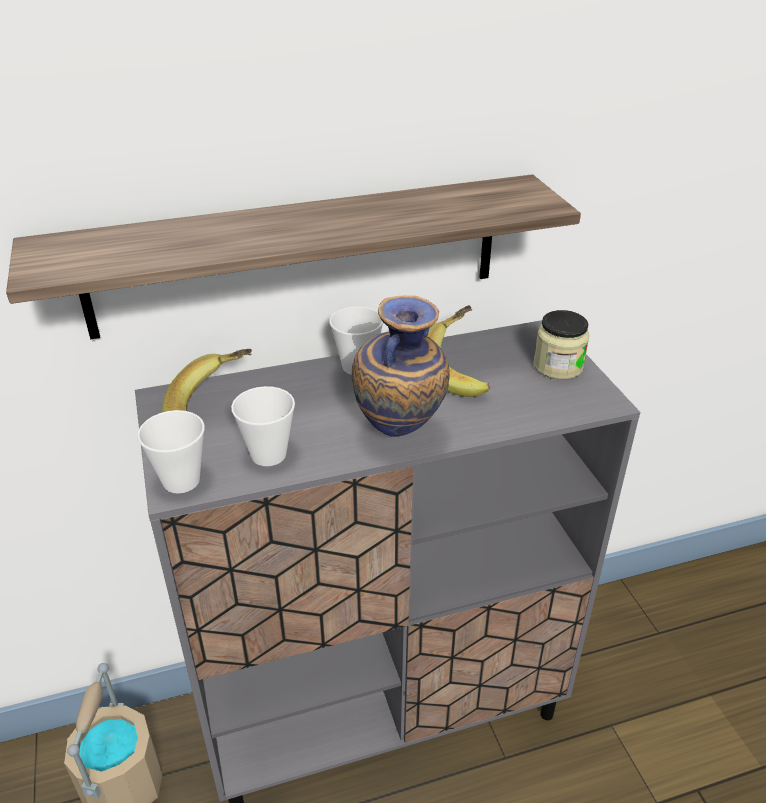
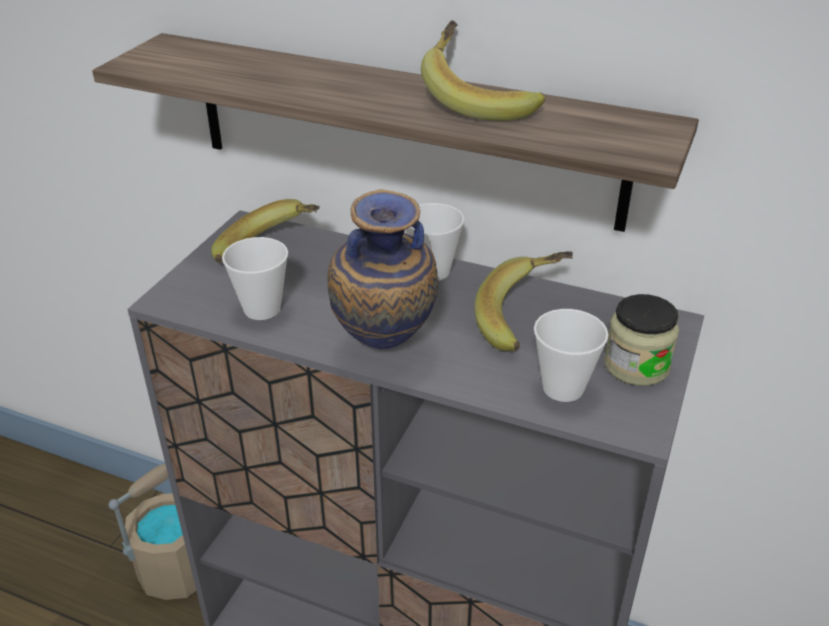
camera: 40 degrees right, 0 degrees up
cup [137,410,205,494] -> cup moved to [534,309,609,402]
none -> banana [421,20,545,121]

